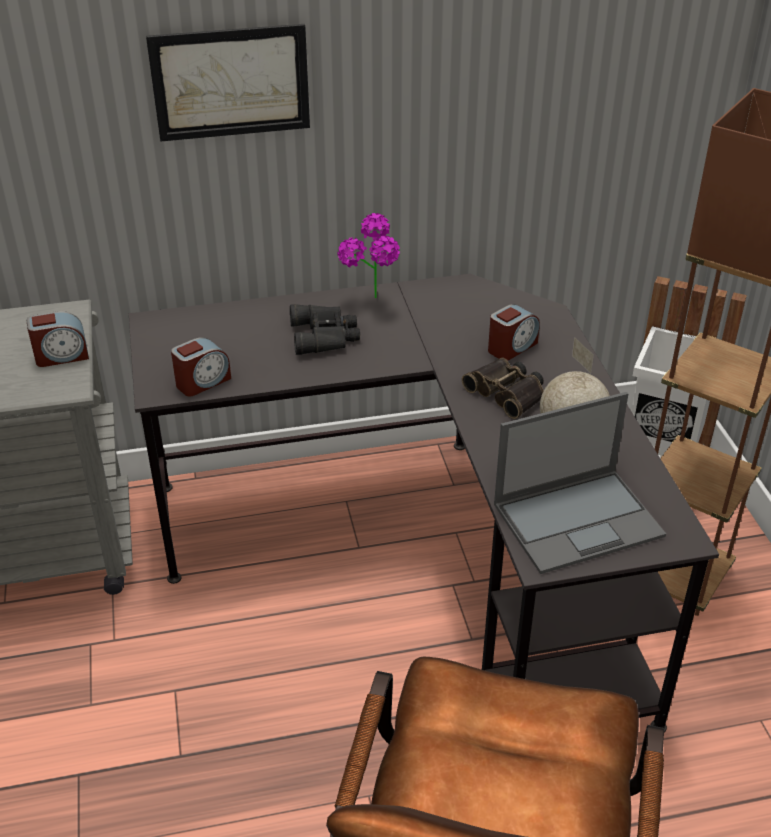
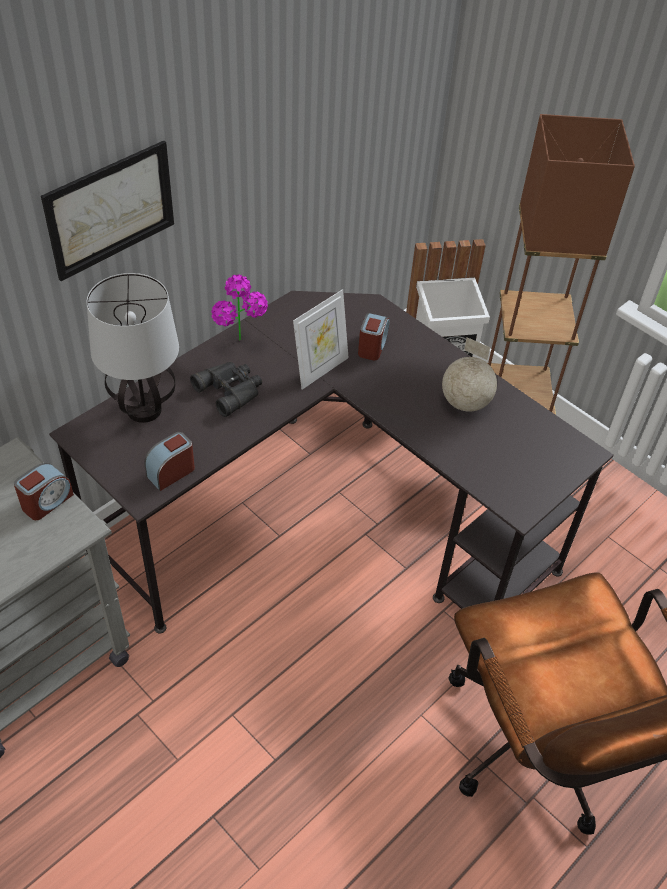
camera: 35 degrees left, 10 degrees up
alarm clock [171,337,231,396] -> alarm clock turned 150 degrees counterclockwise [144,432,195,491]
binoculars [462,358,544,419] -> none
laptop [494,392,666,574] -> none
none -> table lamp [86,273,179,423]
none -> picture frame [293,289,349,389]

